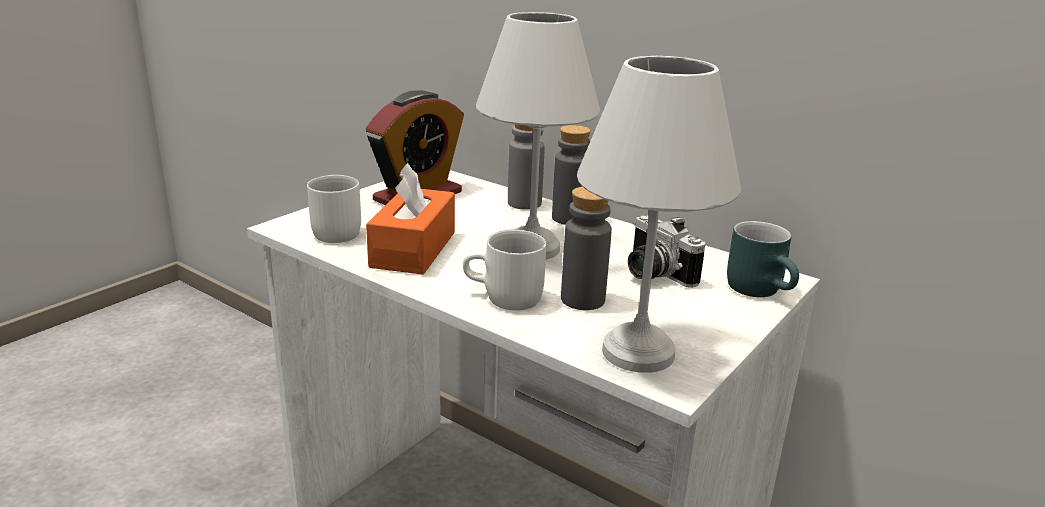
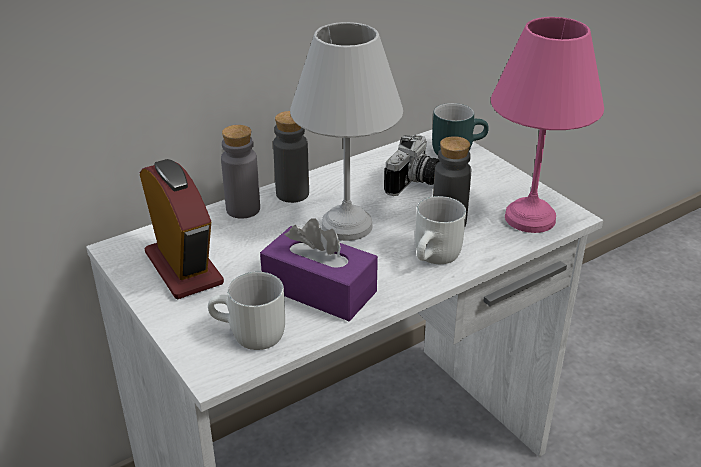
camera: 70 degrees left, 10 degrees up
orange tissue box [366,163,455,275] -> purple tissue box [260,218,378,321]
white table lamp [577,56,741,373] -> pink table lamp [491,17,604,233]
camera [628,215,705,288] -> camera turned 45 degrees counterclockwise [384,134,440,196]

